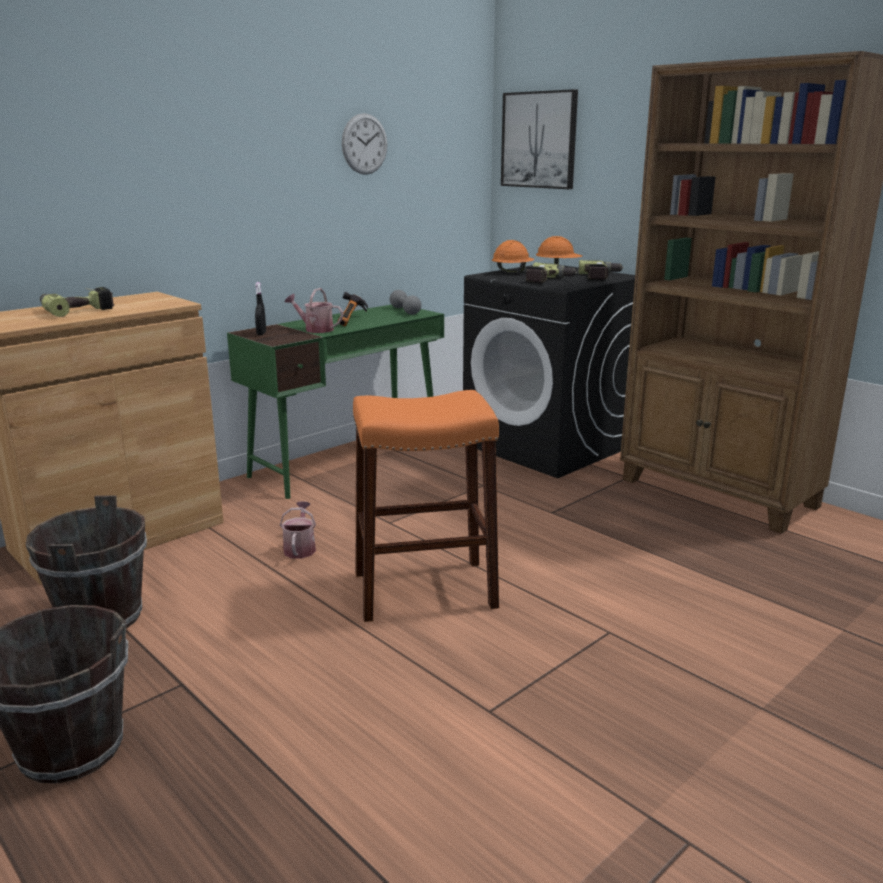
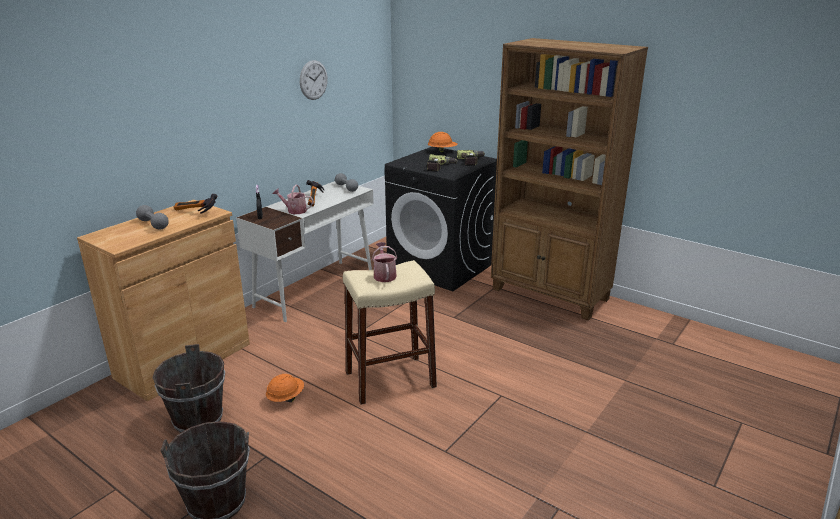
camera: 10 degrees left, 5 degrees up
power drill [40,287,114,317] -> grey dumbbell [136,205,169,230]
green desk [227,305,444,499] -> white desk [236,181,374,322]
watering can [280,501,316,559] -> watering can moved to [372,242,397,282]
orange stool [353,390,499,622] -> beige stool [343,260,437,405]
orange hard hat [492,240,534,273] -> orange hard hat moved to [266,374,304,402]
picture [501,89,578,189] -> none
none -> hammer [174,194,218,214]

